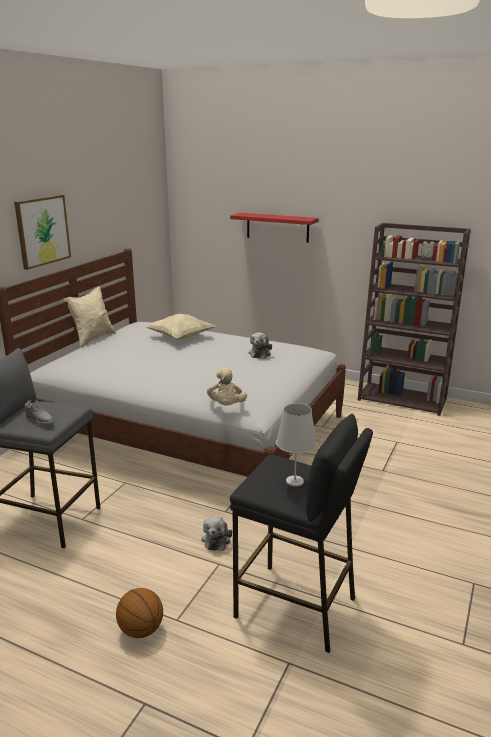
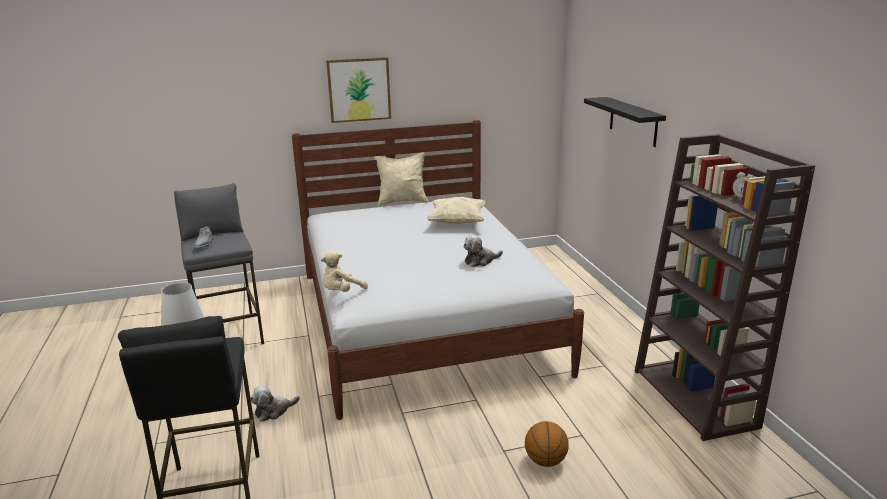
camera: 50 degrees right, 0 degrees up
basketball [116,588,163,638] -> basketball moved to [525,421,569,467]
red shelf [230,213,319,243] -> black shelf [584,97,666,147]

